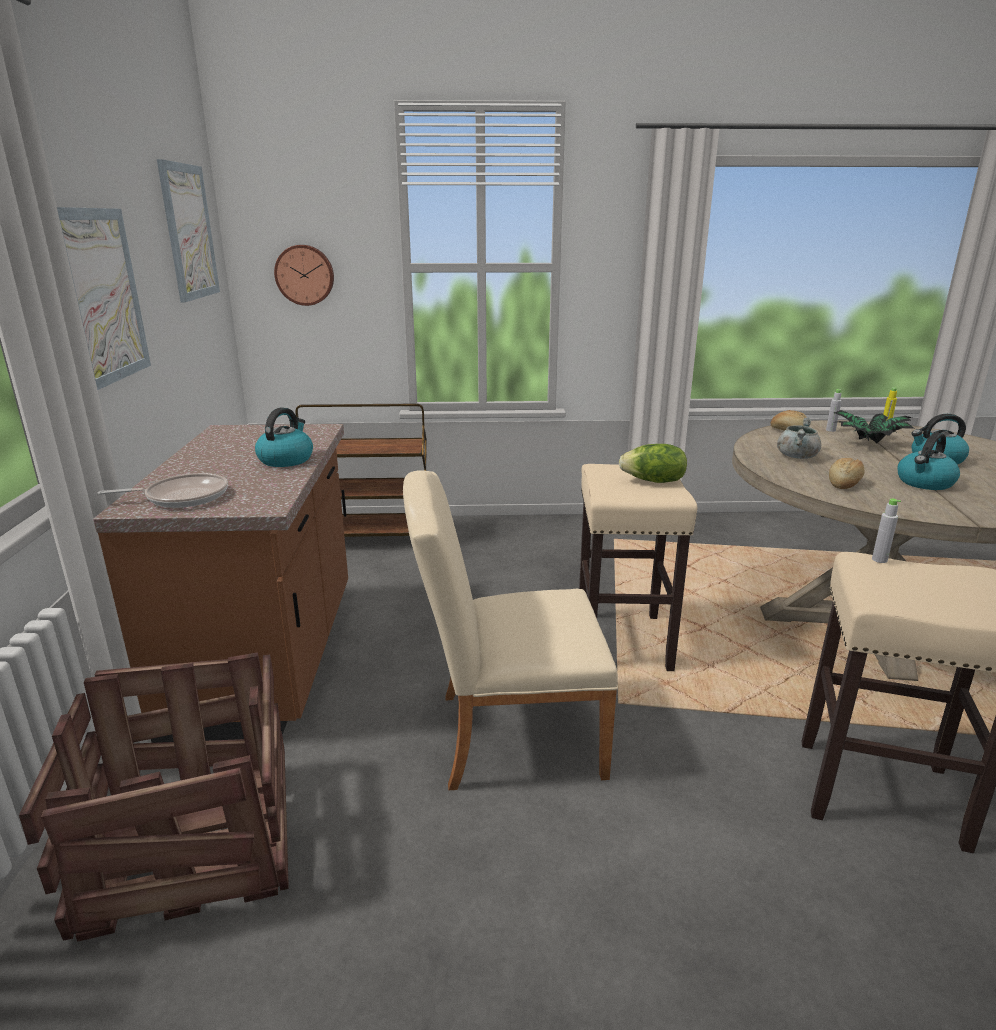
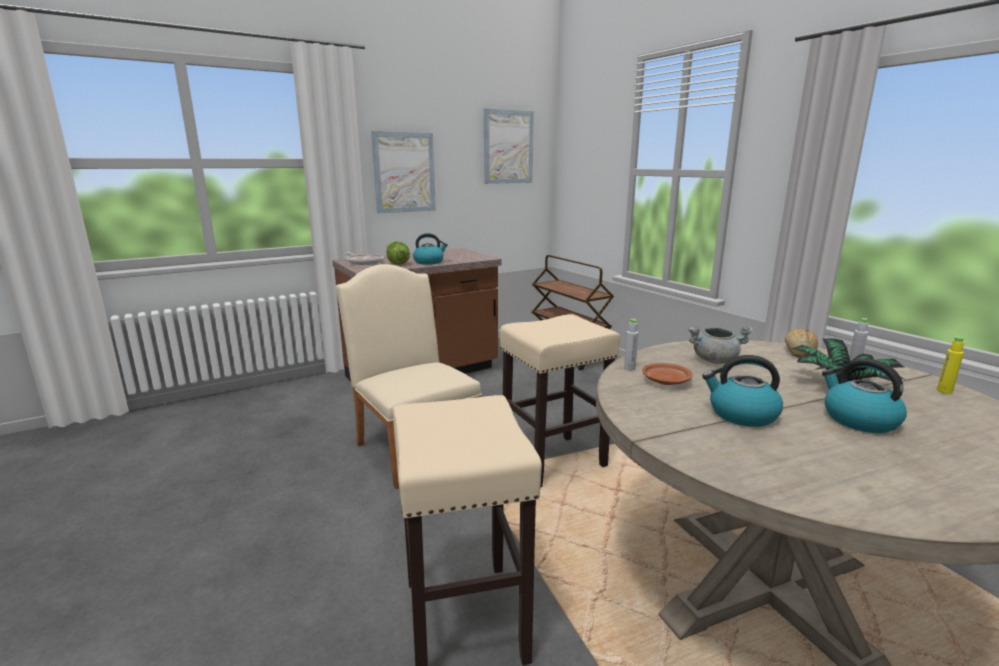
camera: 60 degrees right, 5 degrees down
crate [19,652,289,942] -> none
wall clock [274,245,334,306] -> none
lettuce [619,444,687,483] -> lettuce moved to [387,241,410,265]
bread [829,458,865,489] -> brown plate [642,363,693,385]
grey bottle [872,499,901,563] -> grey bottle moved to [624,319,638,370]

